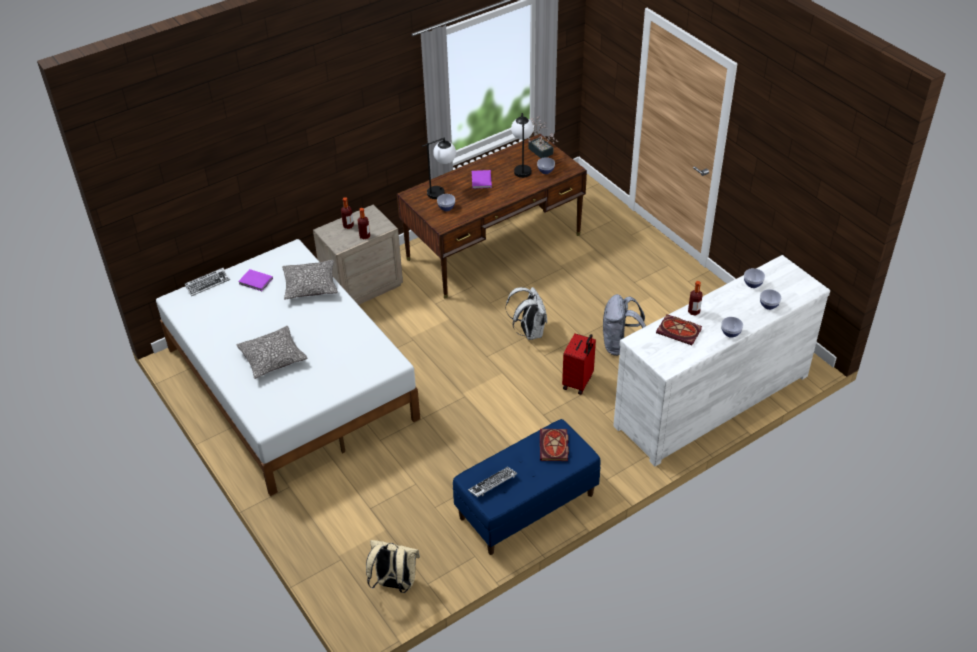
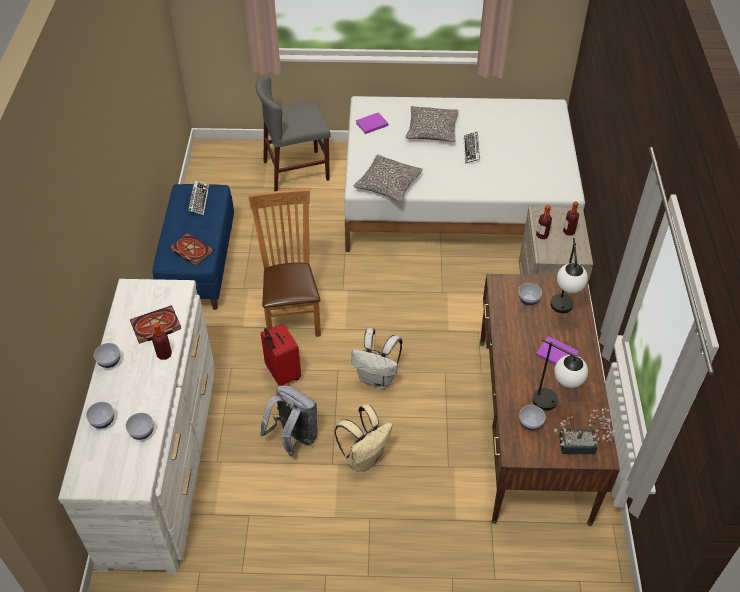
camera: 125 degrees right, 5 degrees up
keyboard [185,268,230,296] -> keyboard moved to [463,132,480,164]
purple book [238,269,273,291] -> purple book moved to [356,112,388,134]
pillow [282,260,338,300] -> pillow moved to [354,154,423,202]
beige backpack [366,540,420,593] -> beige backpack moved to [334,404,393,472]
none -> brown chair [248,189,321,337]
none -> grey chair [255,75,331,191]

